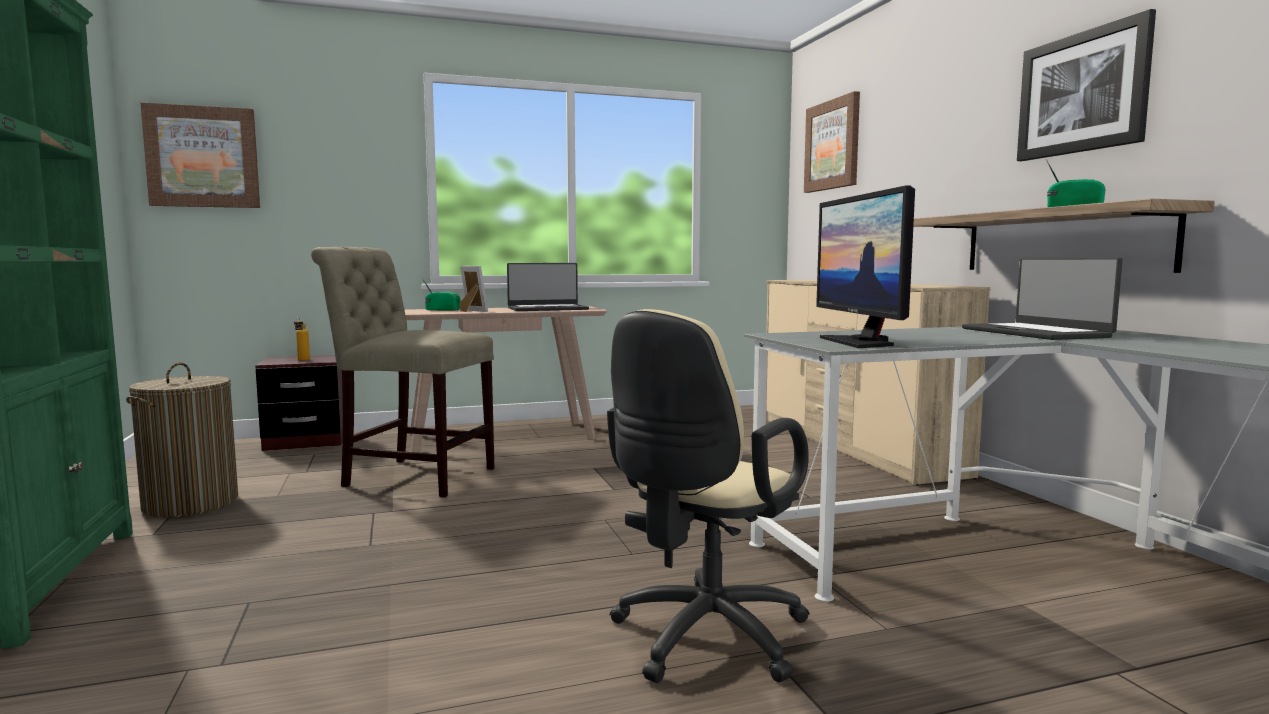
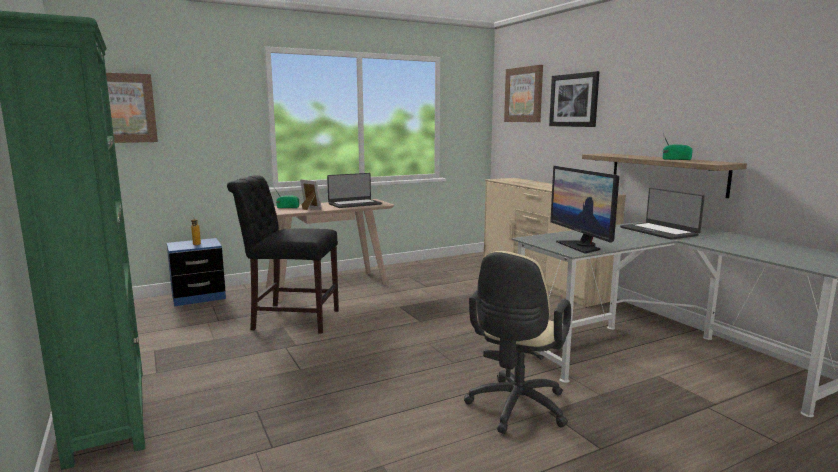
camera: 10 degrees left, 5 degrees up
laundry basket [126,363,238,518] -> none
brown nightstand [255,355,343,451] -> blue nightstand [167,238,226,306]
beige chair [311,246,494,497] -> black chair [227,175,339,334]
picture [1017,9,1156,161] -> picture moved to [549,71,599,127]

